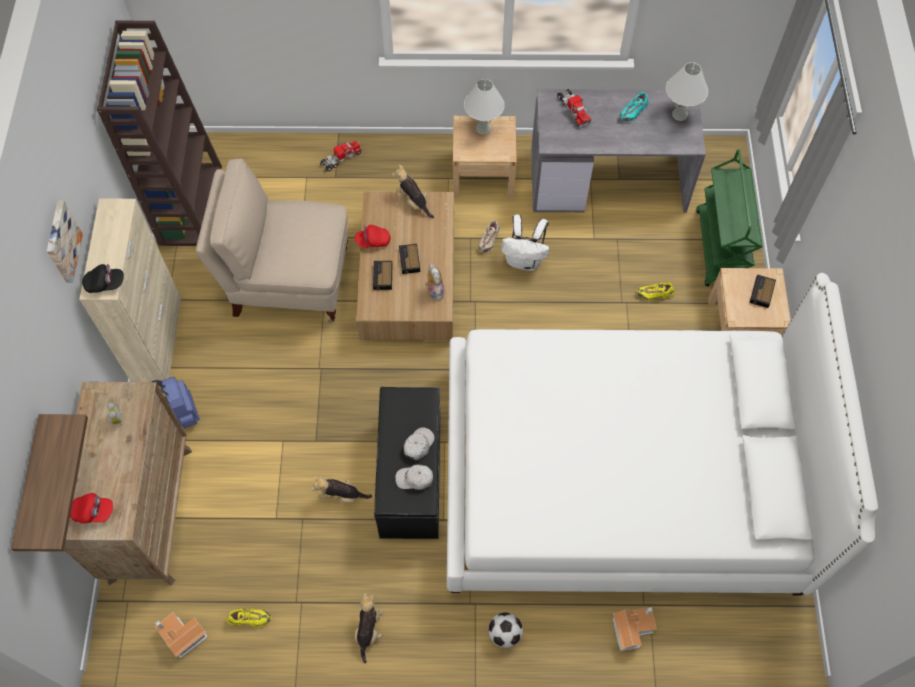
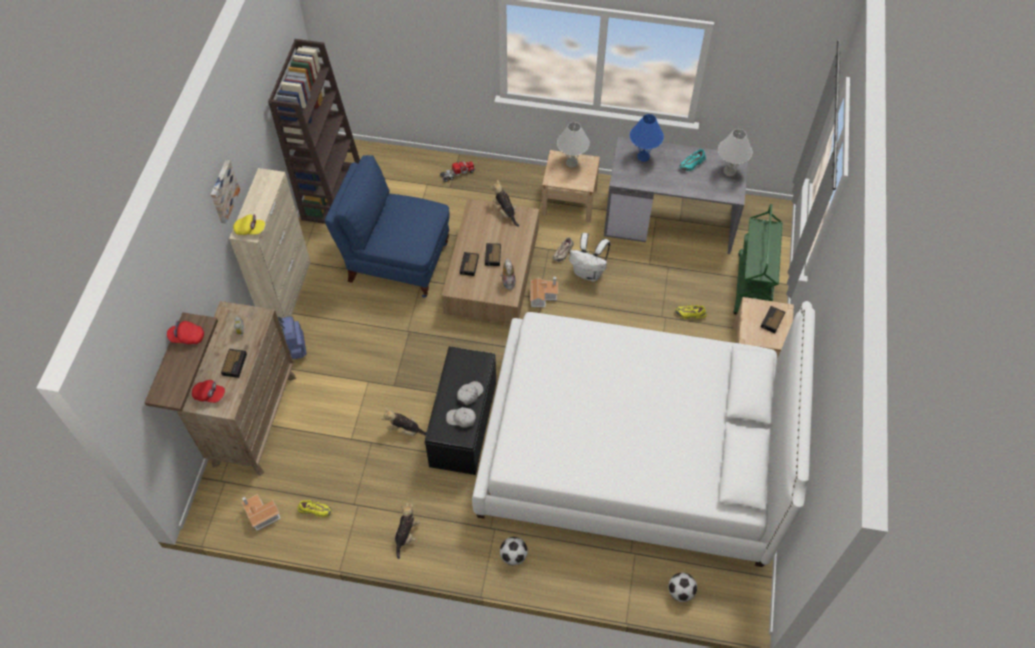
camera: 10 degrees right, 5 degrees down
black cap [82,264,124,293] -> yellow cap [233,214,265,235]
beige chair [196,158,348,322] -> blue chair [325,155,450,297]
red cap [355,225,390,248] -> red cap moved to [167,321,204,344]
toy truck [557,89,591,128] -> blue table lamp [630,114,664,162]
toy house [613,607,657,651] -> toy house moved to [530,277,558,307]
none -> alarm clock [221,349,247,378]
none -> football [668,573,697,602]

